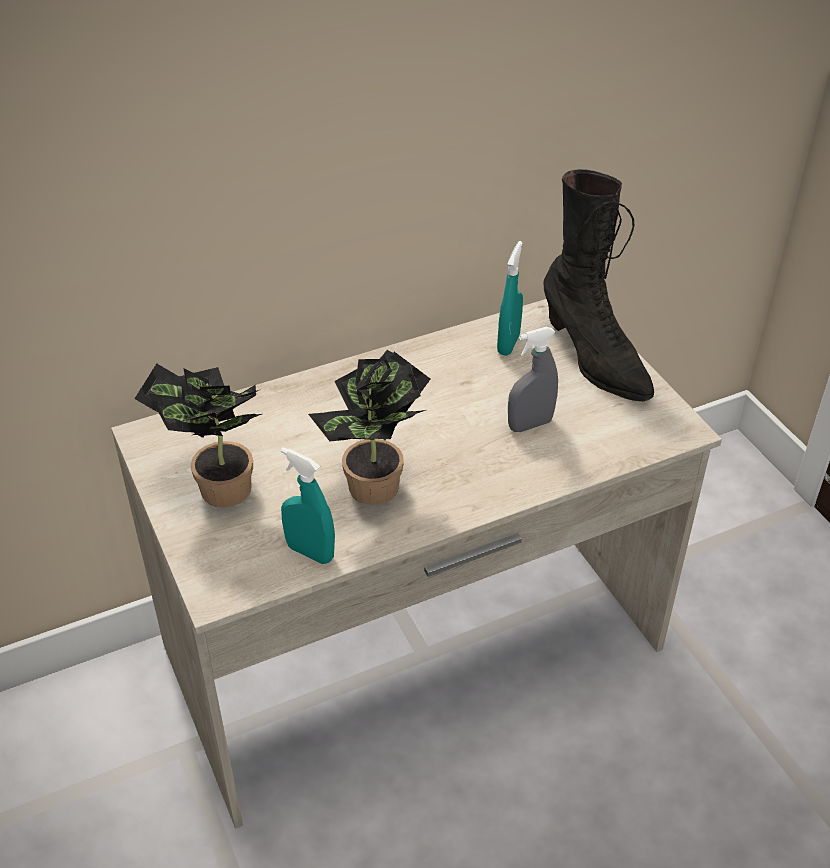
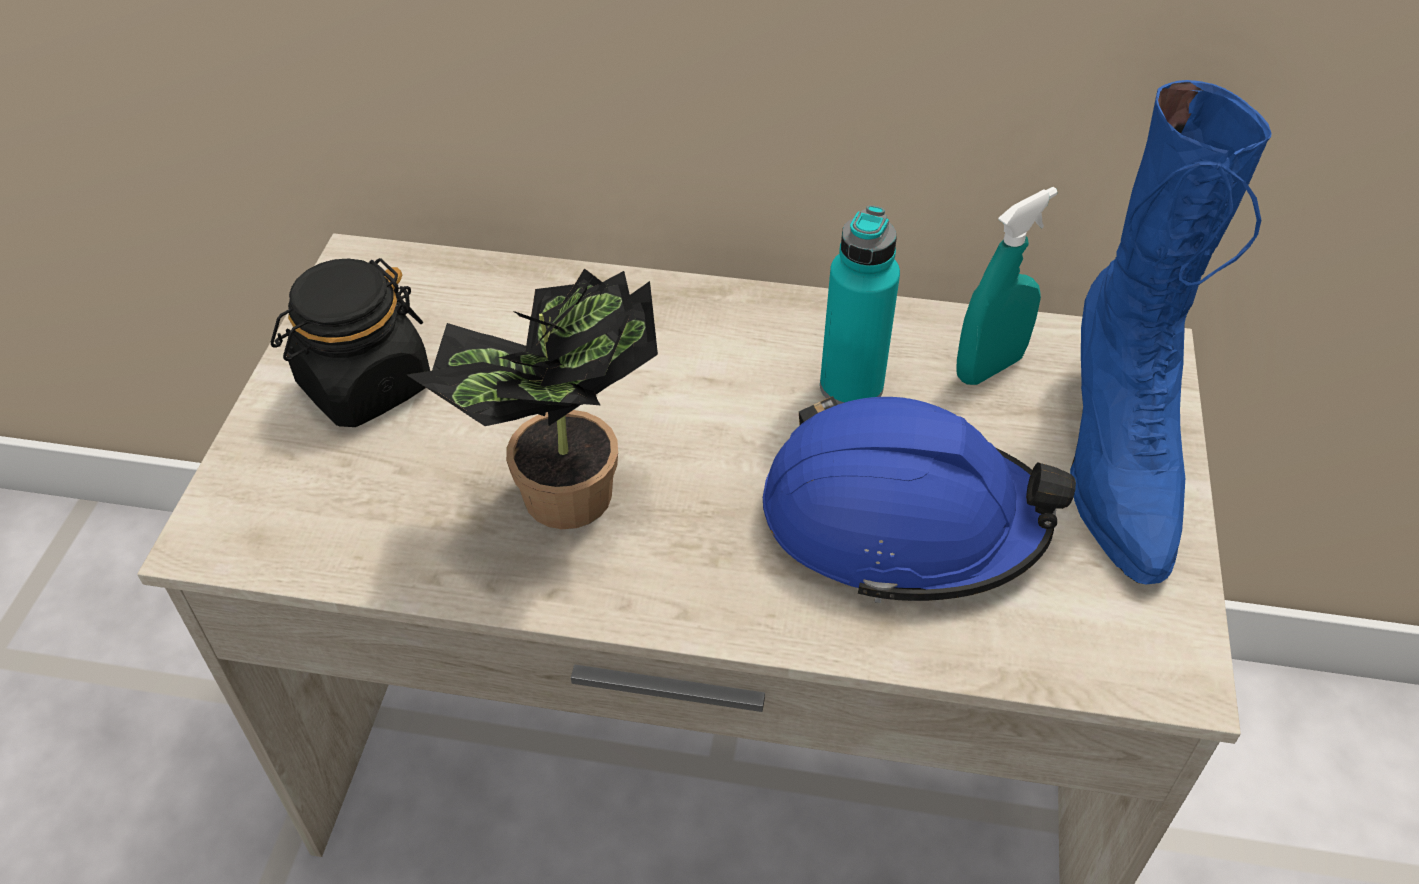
camera: 35 degrees right, 5 degrees up
potted plant [134,363,262,508] -> black jar [271,258,430,427]
turquoise spray bottle [281,447,335,564] -> none
grey spray bottle [508,327,558,432] -> blue hard hat [763,396,1076,603]
black boot [543,169,654,402] -> blue boot [1070,80,1271,584]
none -> turquoise bottle [820,205,900,404]

